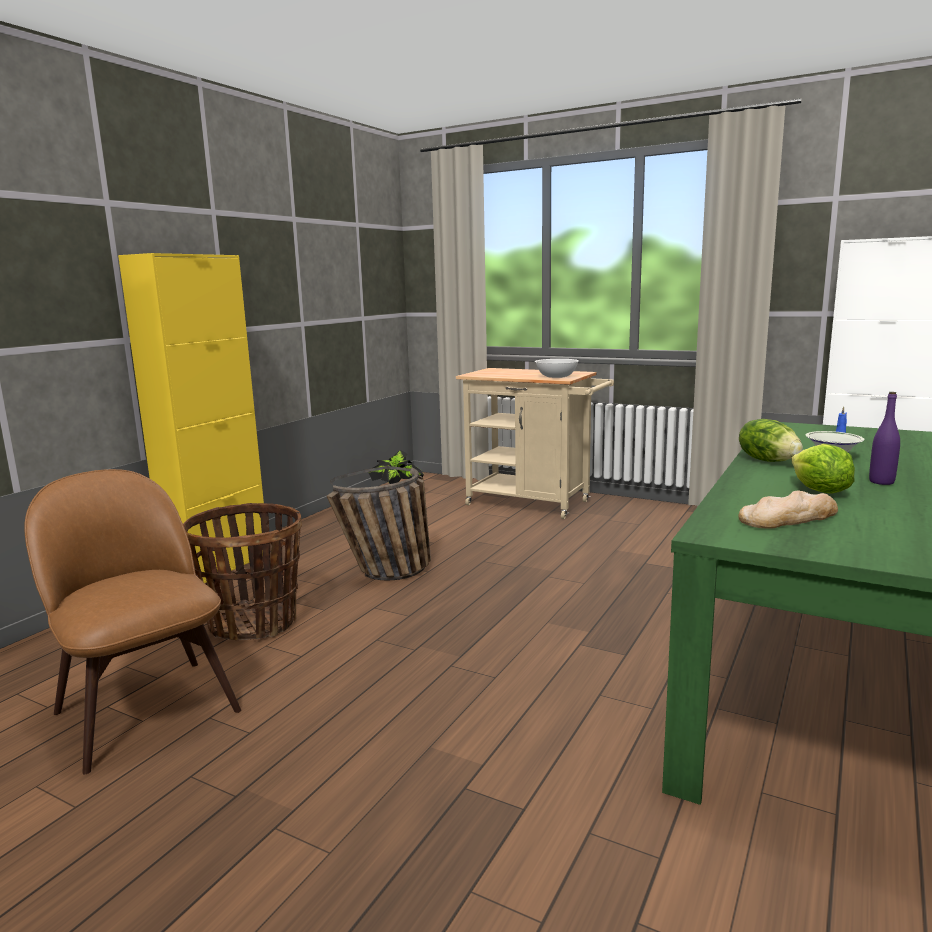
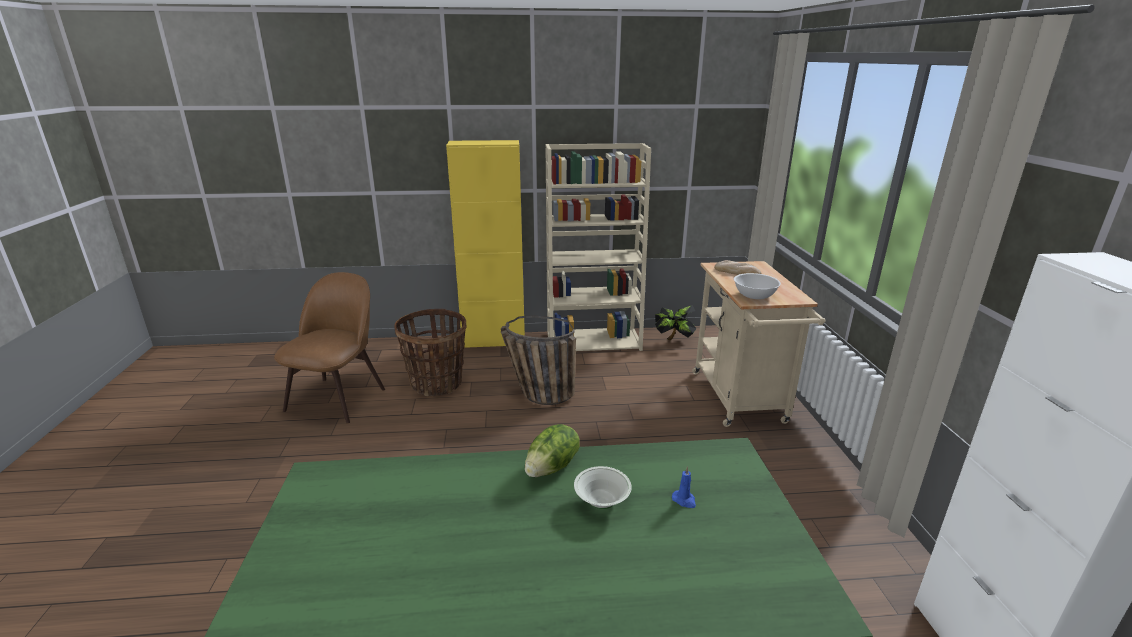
camera: 55 degrees right, 10 degrees up
bread [738,491,838,529] -> bread moved to [714,260,762,275]
lettuce [792,444,855,494] -> none
purple bottle [869,392,900,485] -> none
none -> beige bookcase [545,143,651,351]

